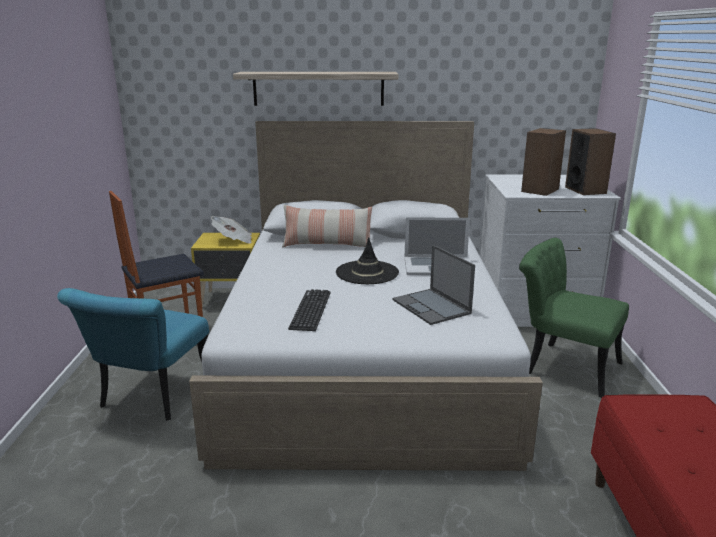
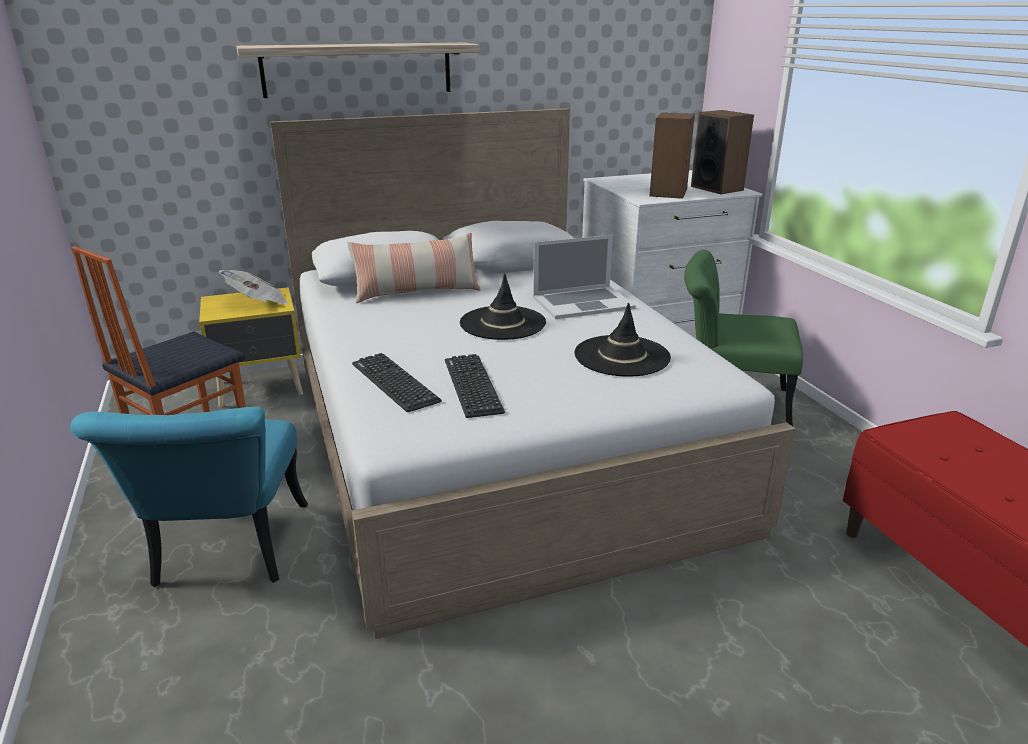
camera: 20 degrees left, 5 degrees up
laptop [392,245,475,325] -> black hat [575,303,671,377]
none -> keyboard [352,353,442,412]

